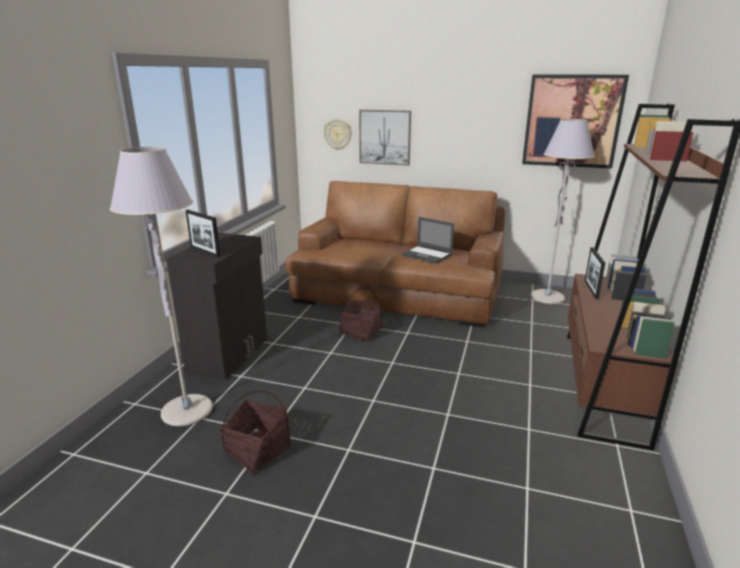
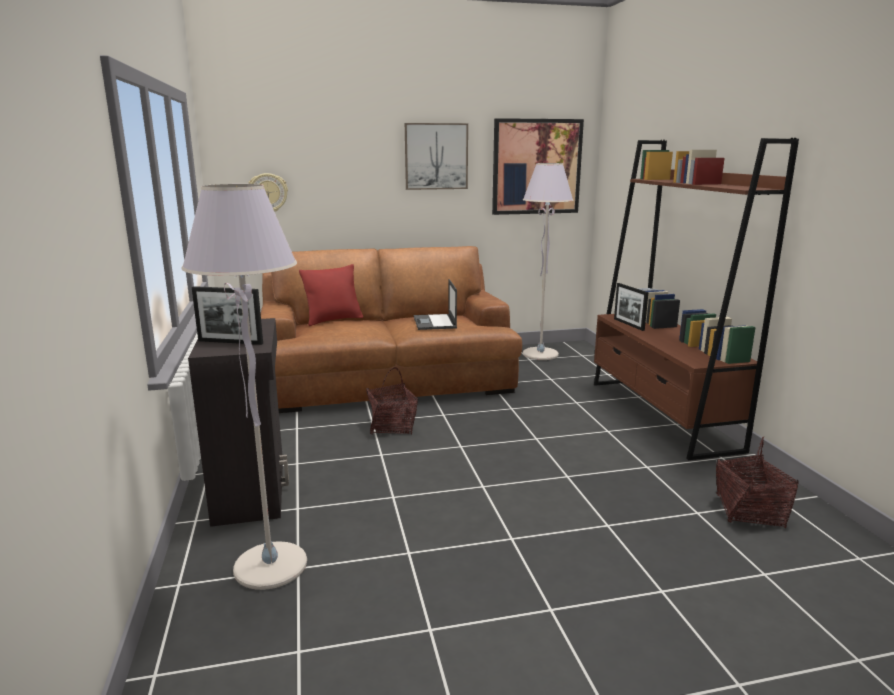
camera: 30 degrees left, 5 degrees down
basket [220,391,291,475] -> basket moved to [716,437,799,528]
picture [359,110,411,166] -> picture moved to [405,123,468,190]
laptop [401,217,454,264] -> laptop turned 75 degrees clockwise [414,279,457,330]
none -> red pillow [299,264,363,326]

